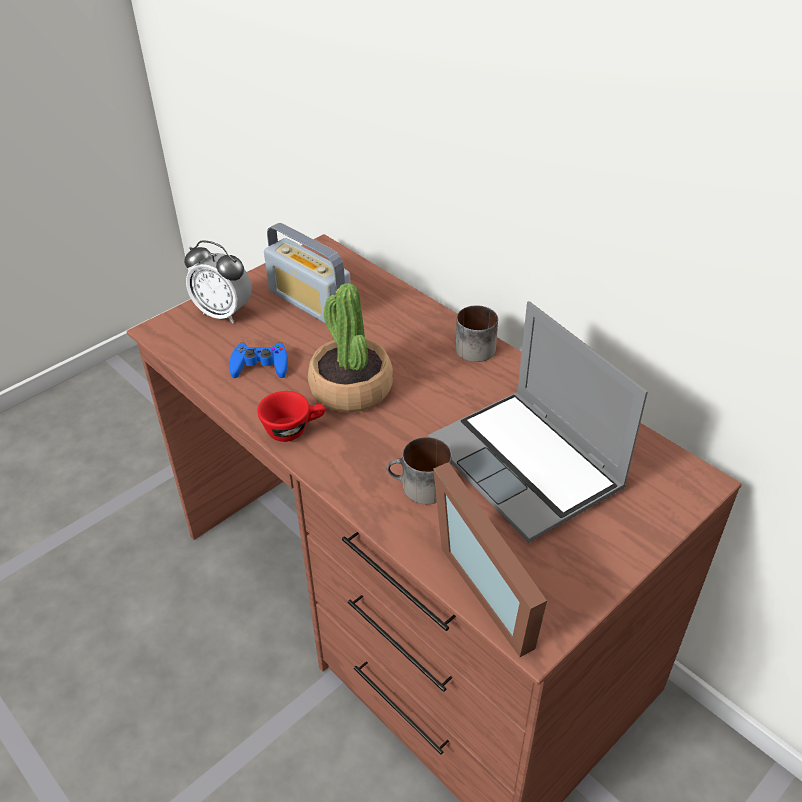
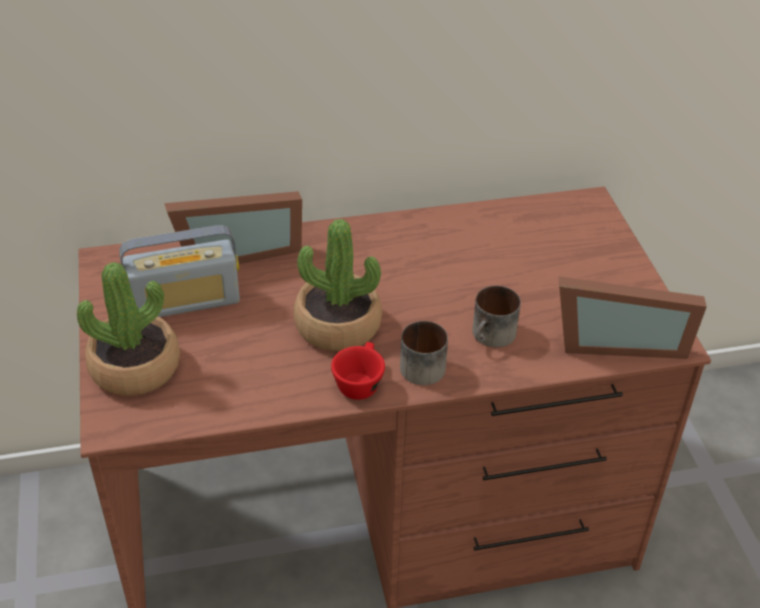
camera: 60 degrees left, 0 degrees up
alarm clock [184,240,252,323] -> potted plant [77,262,180,396]
blue game controller [230,342,288,378] -> none
laptop [428,301,648,543] -> none
mug [455,305,498,362] -> mug moved to [400,321,448,385]
none -> picture frame [164,191,302,264]

